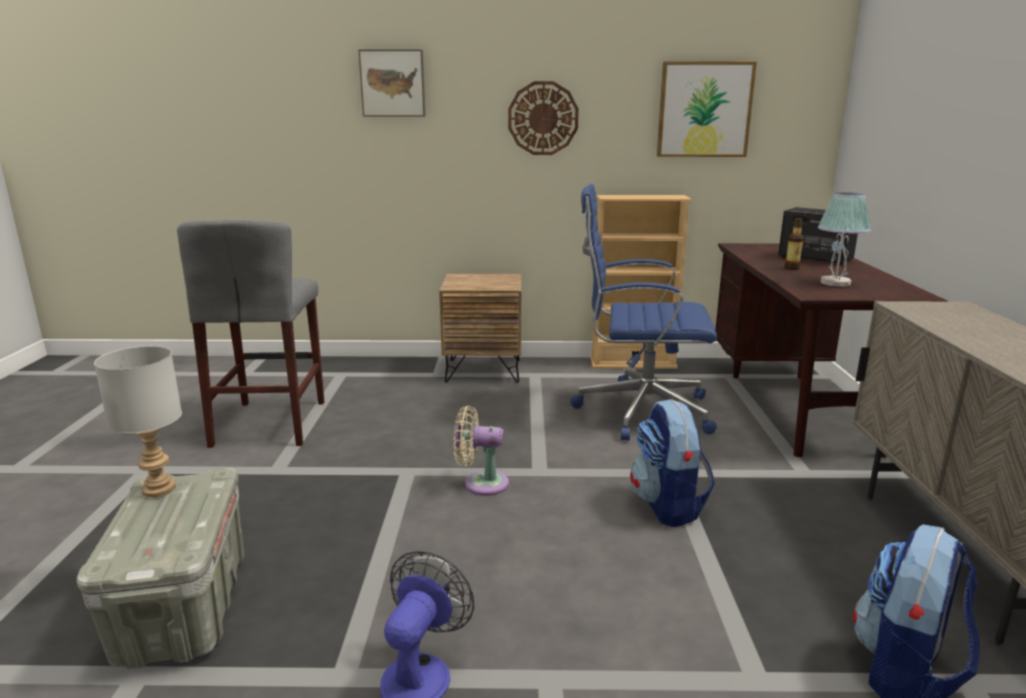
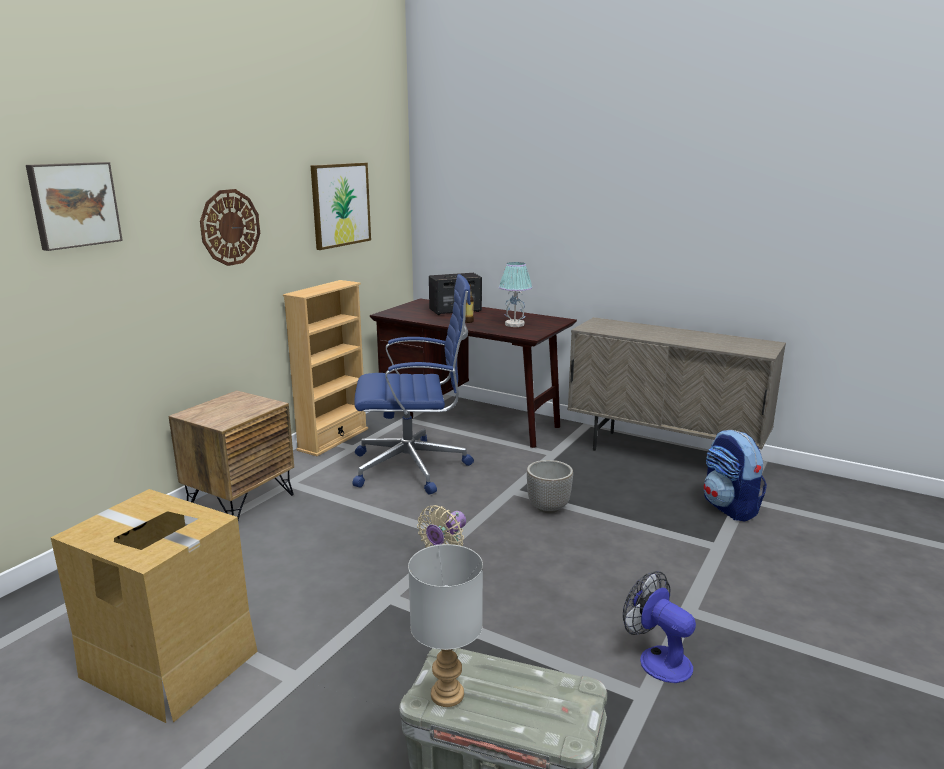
camera: 60 degrees left, 0 degrees up
grey stool [177,220,324,448] -> cardboard box [50,489,258,723]
blue office chair [570,184,717,441] -> blue office chair turned 135 degrees counterclockwise [353,274,474,495]
backpack [630,399,715,527] -> planter [527,460,573,513]

